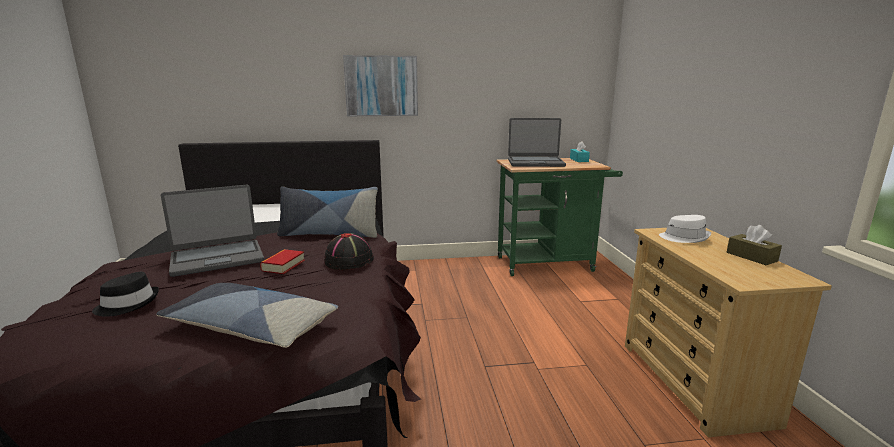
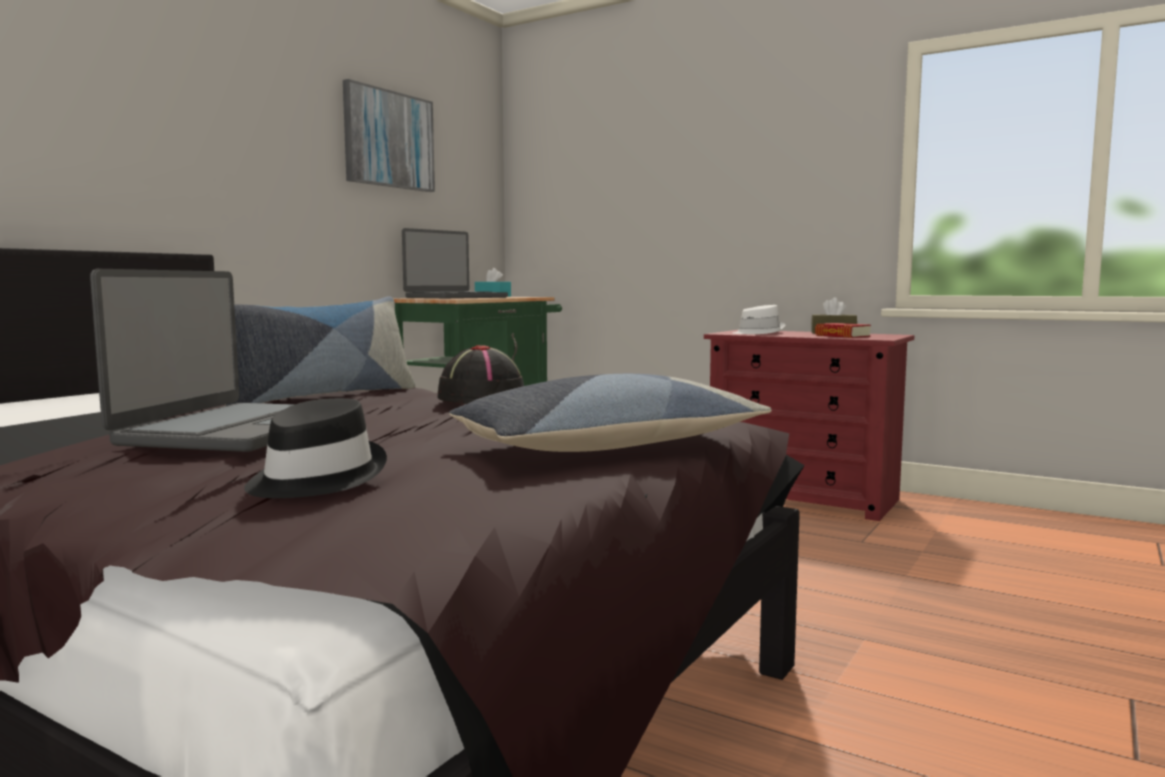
camera: 50 degrees left, 10 degrees down
book [260,249,305,274] -> book moved to [815,323,871,338]
picture [343,55,418,116] -> picture moved to [343,79,435,192]
beige dresser [625,228,832,437] -> red dresser [704,330,914,521]

